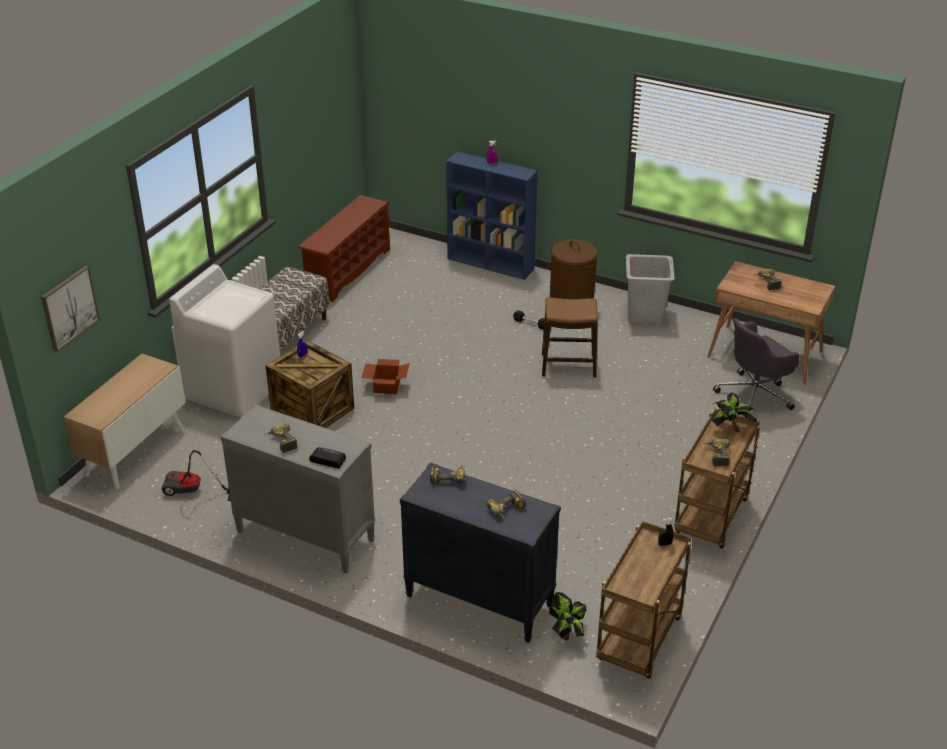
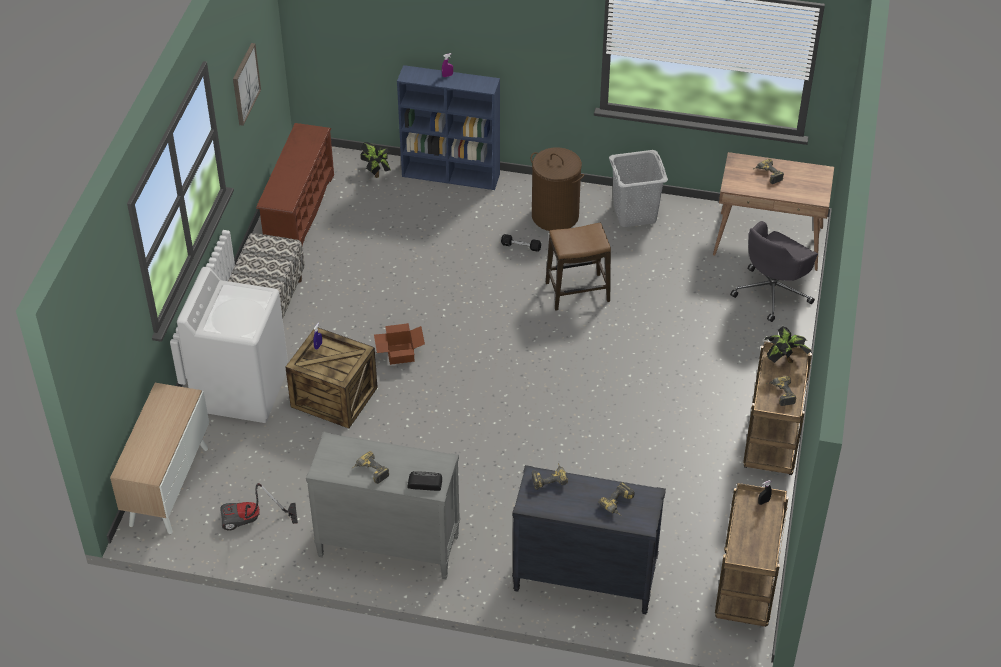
camera: 15 degrees left, 10 degrees up
picture [41,265,100,352] -> picture moved to [233,43,261,126]
potted plant [549,592,587,640] -> potted plant moved to [360,142,391,178]

